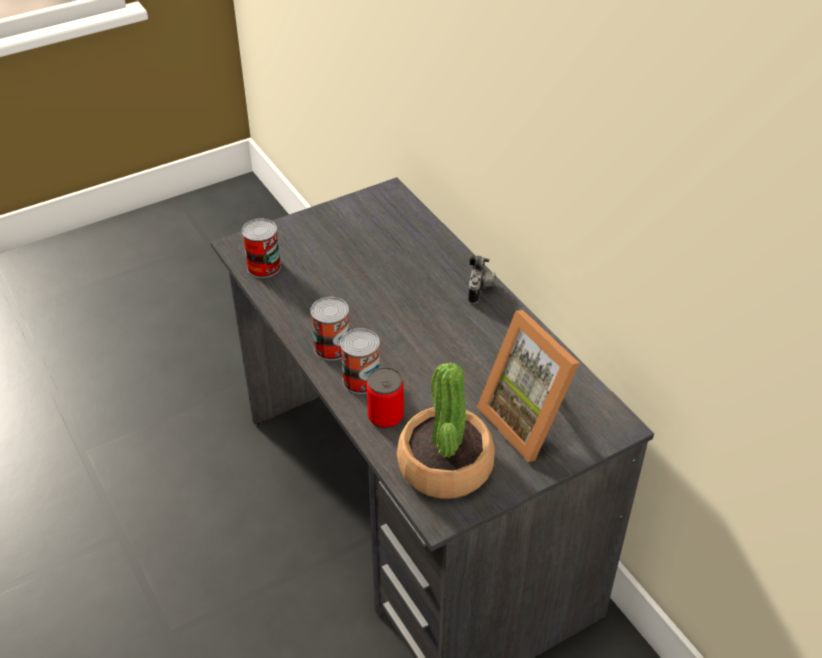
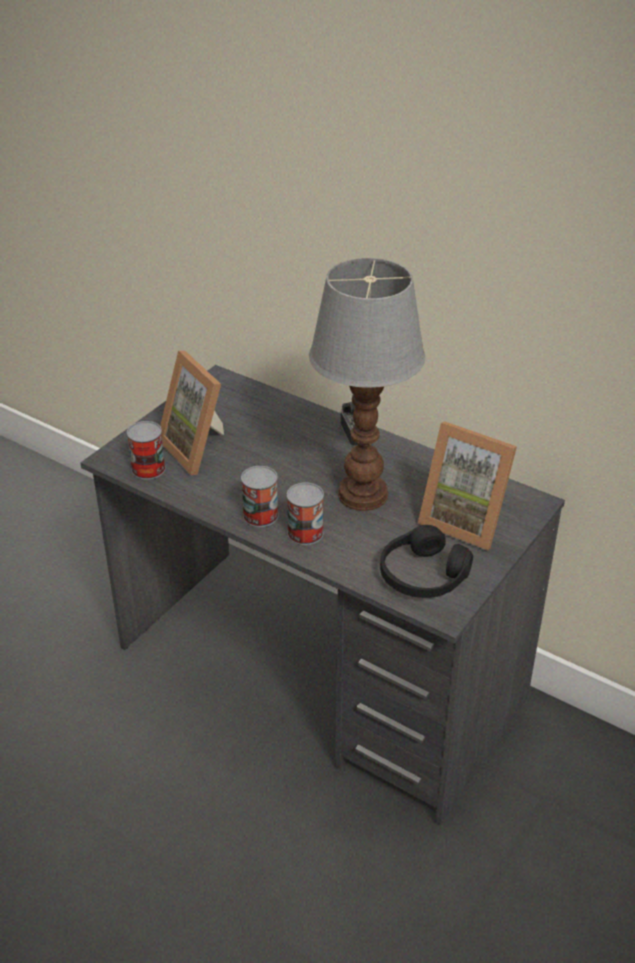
camera: 25 degrees left, 5 degrees down
can [367,367,404,429] -> none
potted plant [397,362,495,499] -> black headphones [380,525,473,598]
none -> picture frame [160,351,224,475]
none -> table lamp [309,258,425,511]

